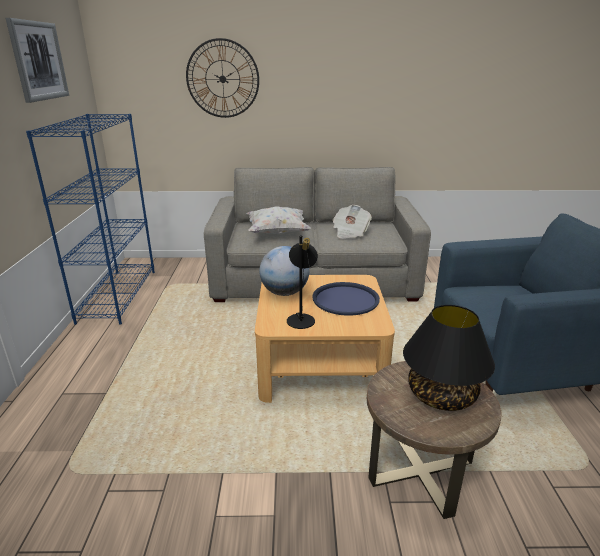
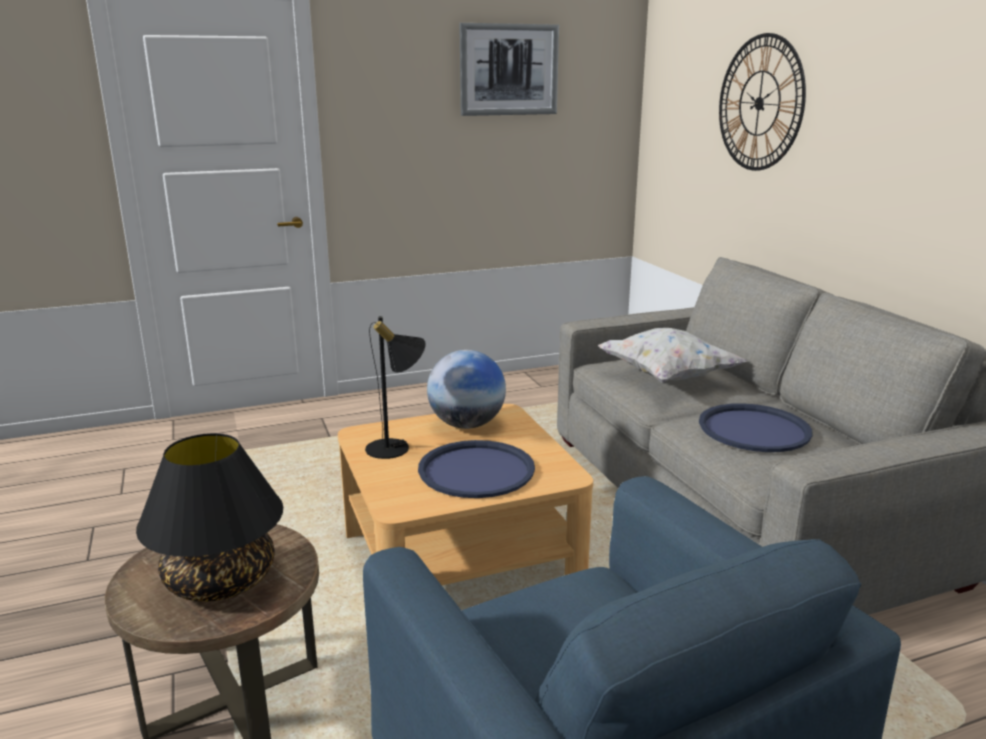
camera: 70 degrees right, 5 degrees down
blue bookcase [26,114,155,325] -> none
newspaper [333,205,372,239] -> blue tray [699,403,813,452]

